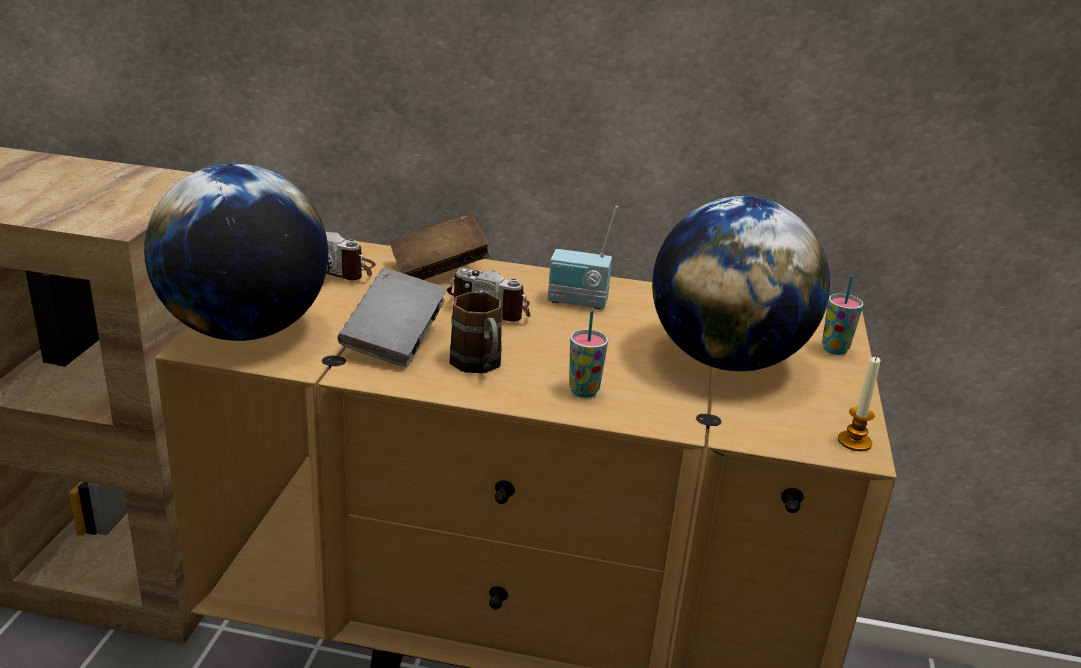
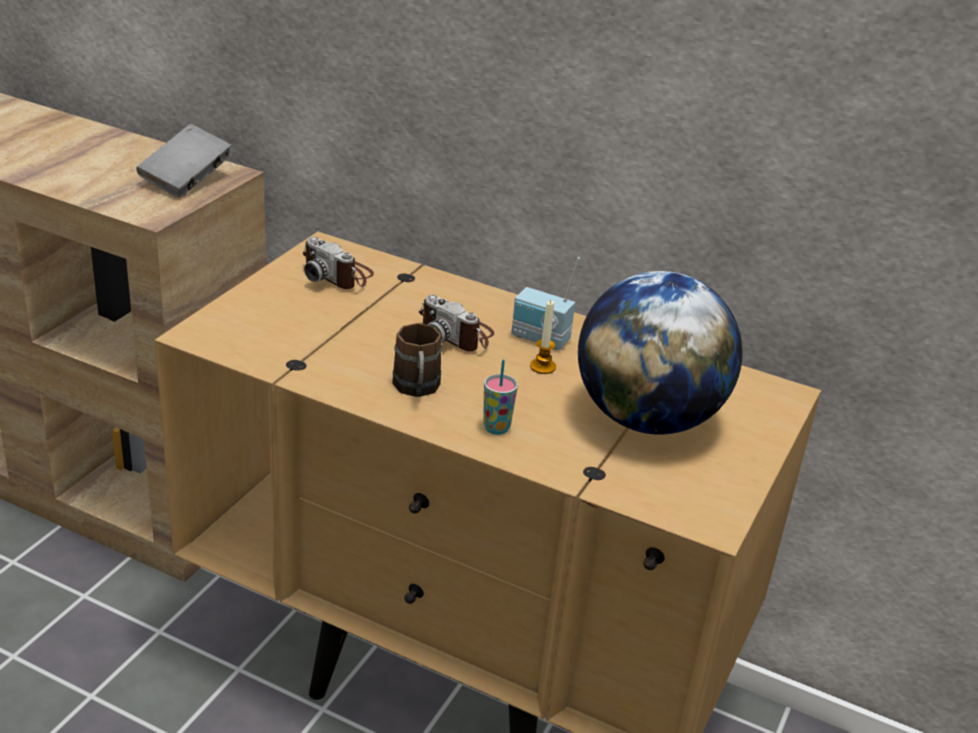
camera: 15 degrees right, 5 degrees up
globe [144,164,328,341] -> none
grey book [337,268,447,367] -> grey book moved to [136,124,232,198]
brown book [389,213,491,280] -> none
cup [822,275,864,355] -> none
candle [838,356,881,451] -> candle moved to [530,300,556,374]

